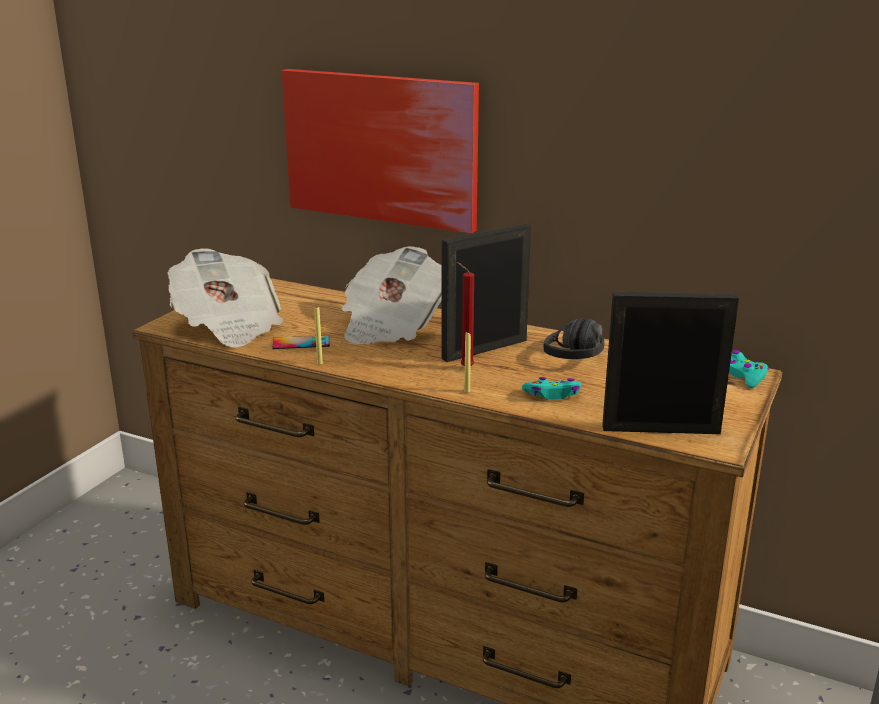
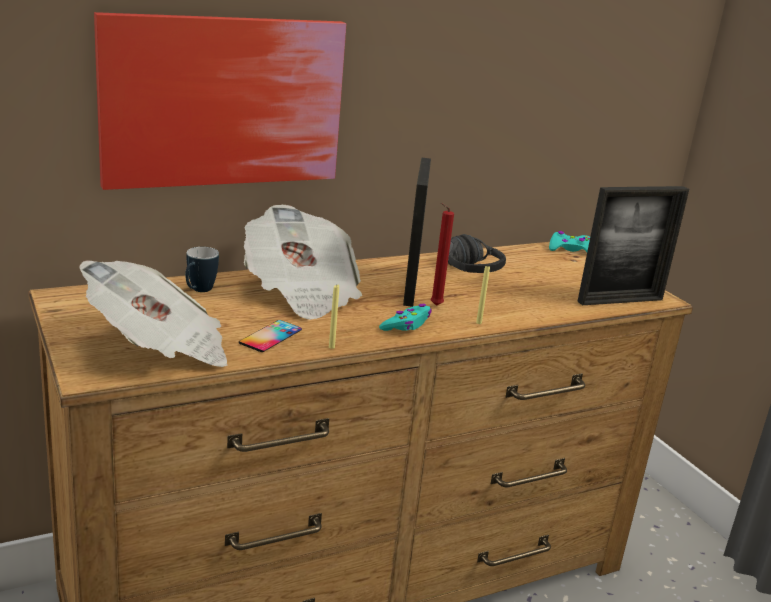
camera: 55 degrees left, 0 degrees up
turquoise game controller [522,377,582,400] -> turquoise game controller moved to [379,304,432,331]
picture frame [602,291,739,434] -> picture frame turned 150 degrees counterclockwise [577,186,689,305]
none -> mug [185,247,219,292]

